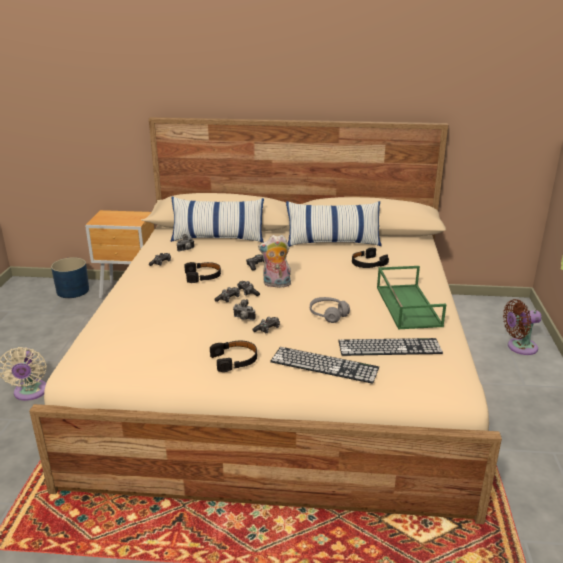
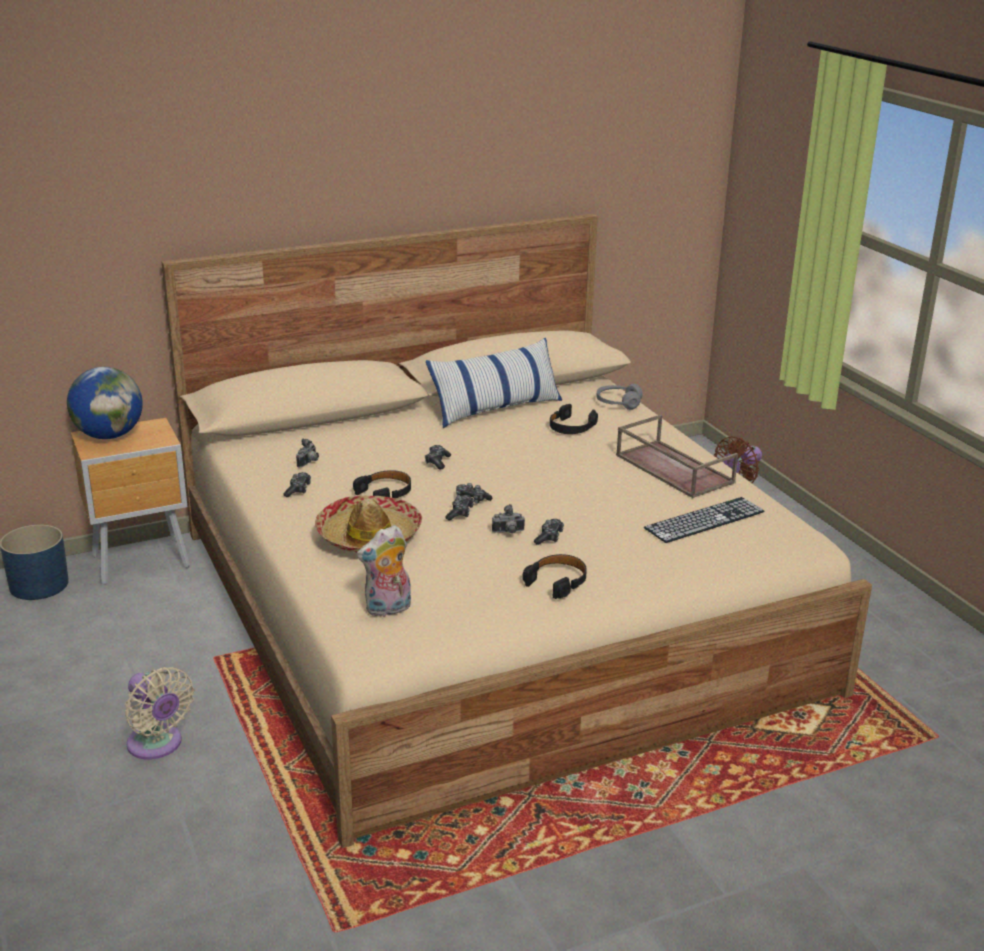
camera: 30 degrees left, 0 degrees up
pillow [171,197,264,243] -> none
plush toy [258,235,291,288] -> plush toy moved to [357,525,411,617]
keyboard [270,347,379,384] -> none
grey headphones [310,297,350,323] -> grey headphones moved to [597,384,642,410]
green tray [377,266,446,330] -> brown tray [616,415,738,498]
none -> globe [67,367,143,439]
none -> hat [315,495,422,553]

